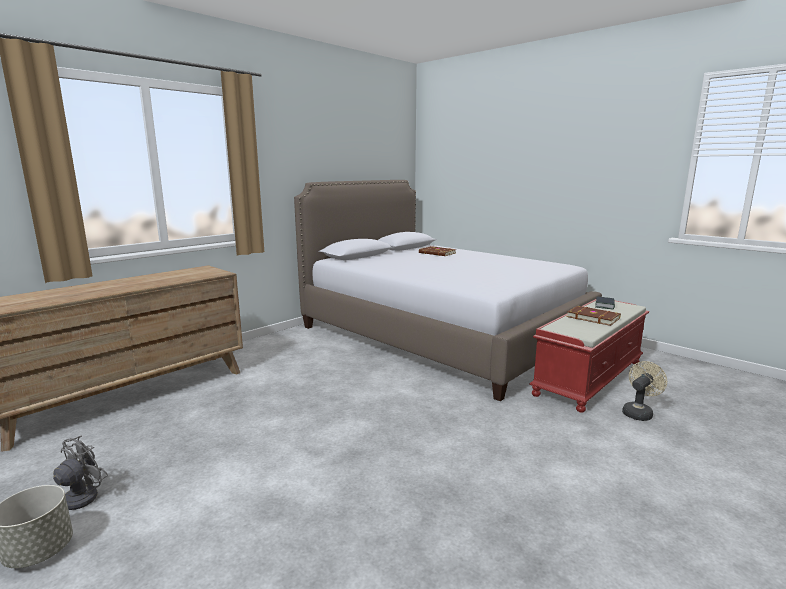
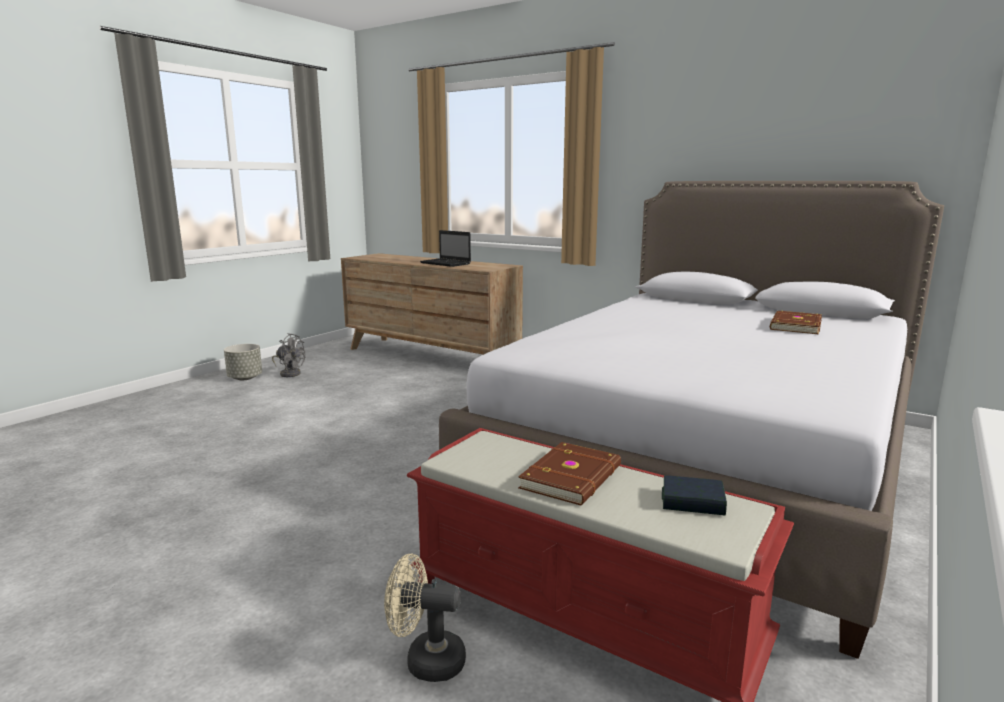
camera: 80 degrees right, 0 degrees up
beige fan [622,361,667,421] -> beige fan turned 150 degrees clockwise [384,553,466,682]
none -> laptop [420,230,471,267]

